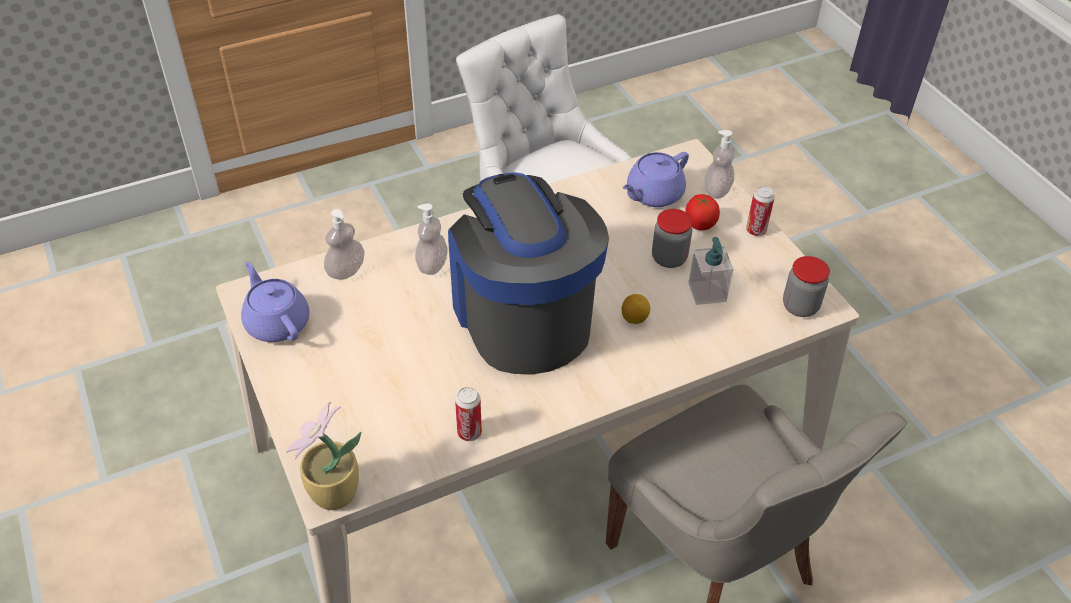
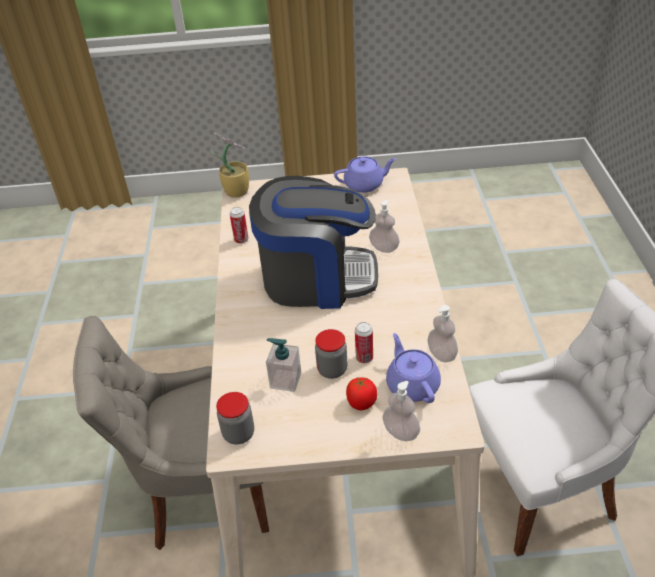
camera: 115 degrees right, 5 degrees down
soap dispenser [324,209,365,280] -> soap dispenser moved to [427,305,458,362]
lemon [622,294,650,324] -> none
can [746,186,775,236] -> can moved to [355,322,373,363]

